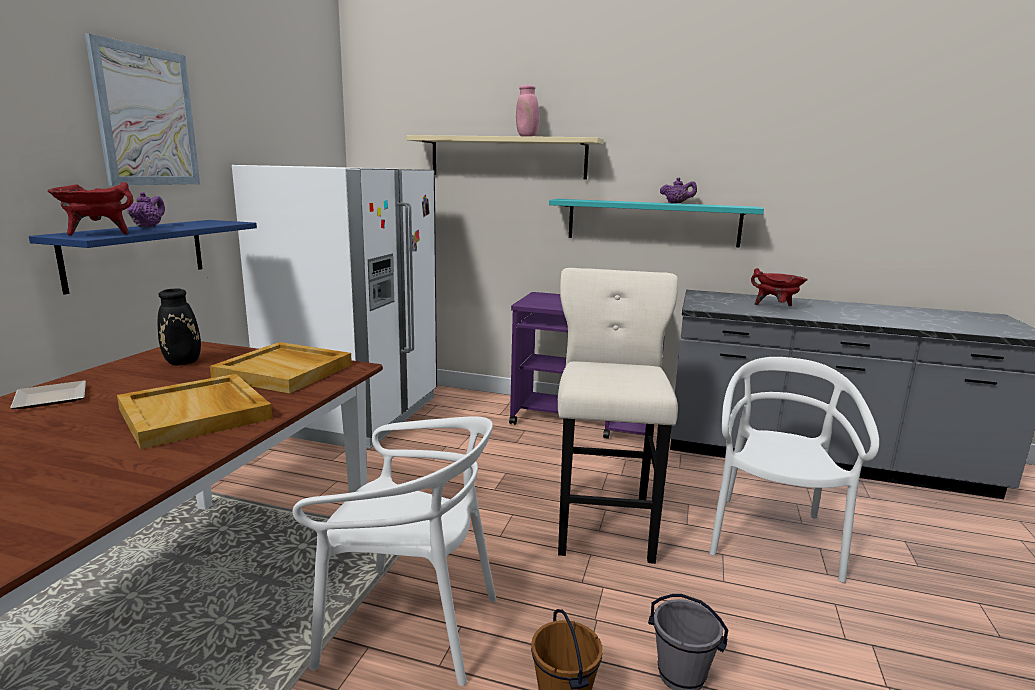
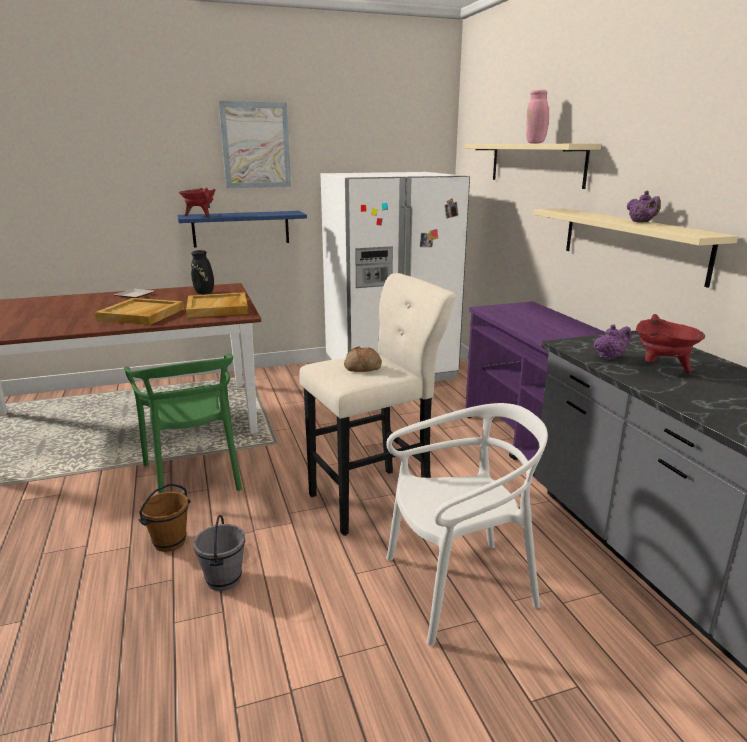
camera: 55 degrees right, 5 degrees up
purple teapot [127,192,165,228] -> purple teapot moved to [593,324,631,360]
white chair [293,416,497,686] -> green chair [124,353,242,494]
turquoise shelf [549,199,764,248] -> beige shelf [533,208,738,288]
none -> bread [344,346,382,372]

